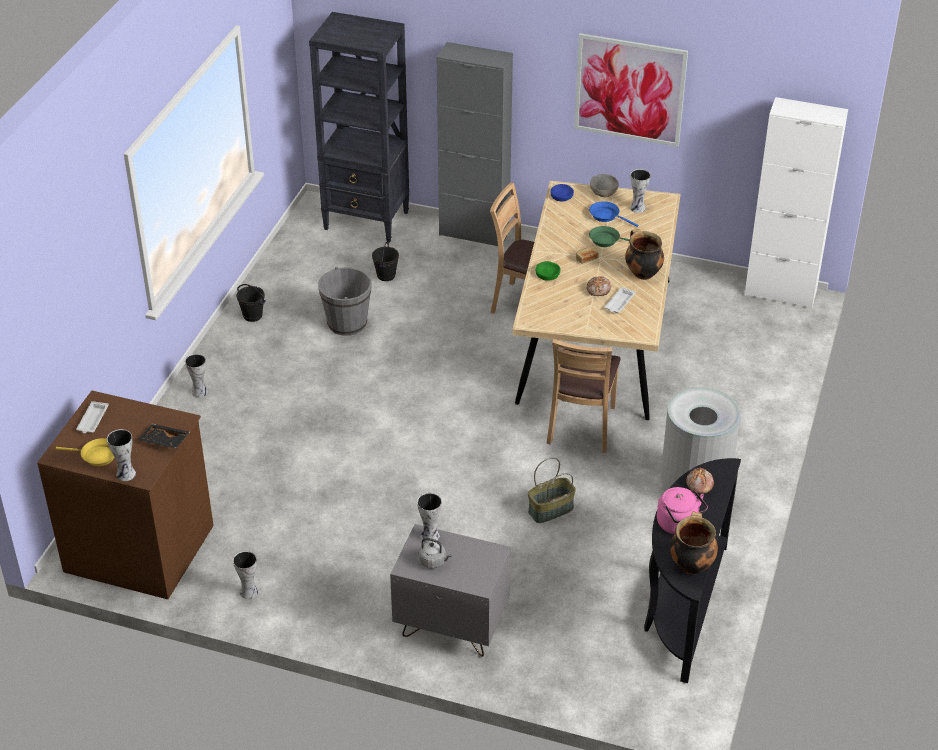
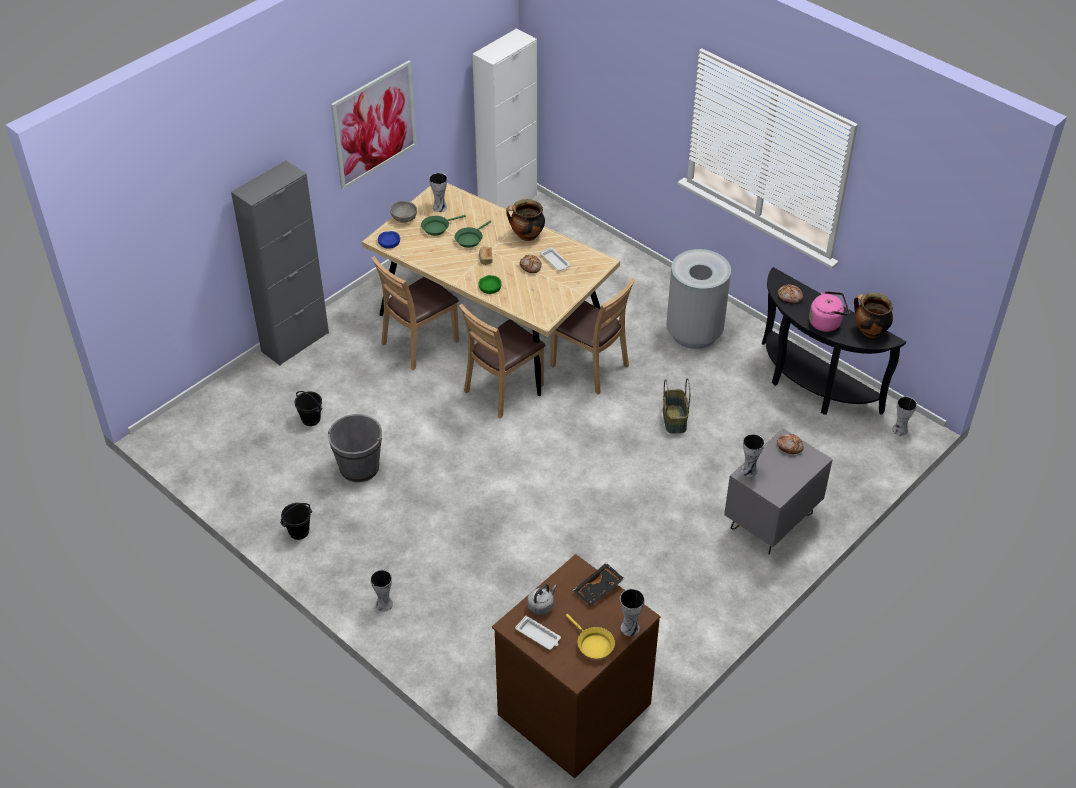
camera: 65 degrees left, 5 degrees up
yellow frying pan [56,438,114,466] -> yellow frying pan turned 105 degrees clockwise [566,614,615,659]
vase [233,551,258,599] -> vase moved to [892,396,917,436]
black bookcase [309,12,409,243] -> none
grey kettle [419,538,452,569] -> grey kettle moved to [527,584,557,615]
blue frying pan [589,201,639,227] -> green frying pan [421,215,466,236]
none -> brown chair [459,304,546,419]
none -> bread [777,434,803,454]

